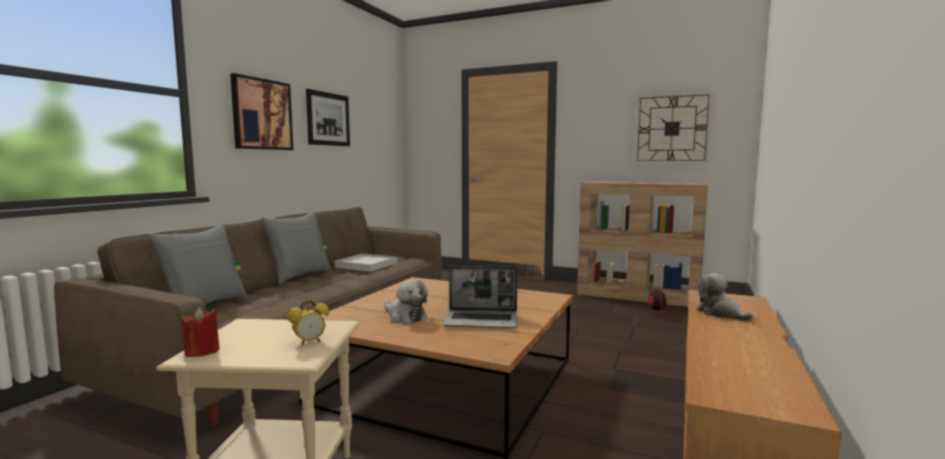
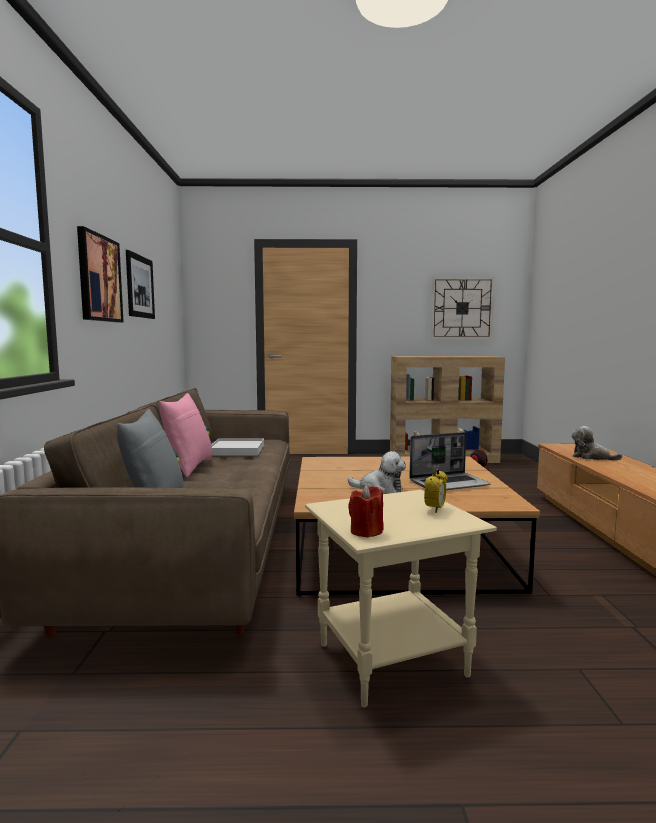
camera: 25 degrees left, 0 degrees up
grey pillow [261,211,331,284] -> pink pillow [159,393,212,477]

